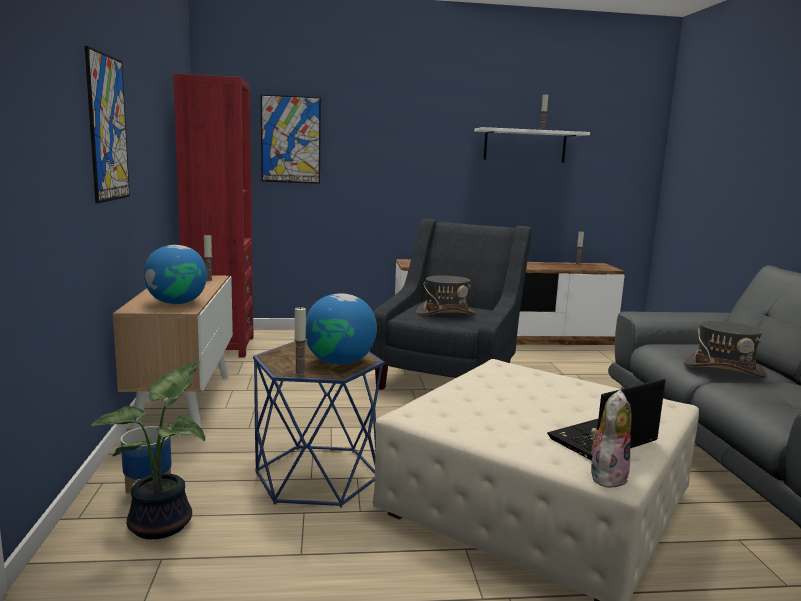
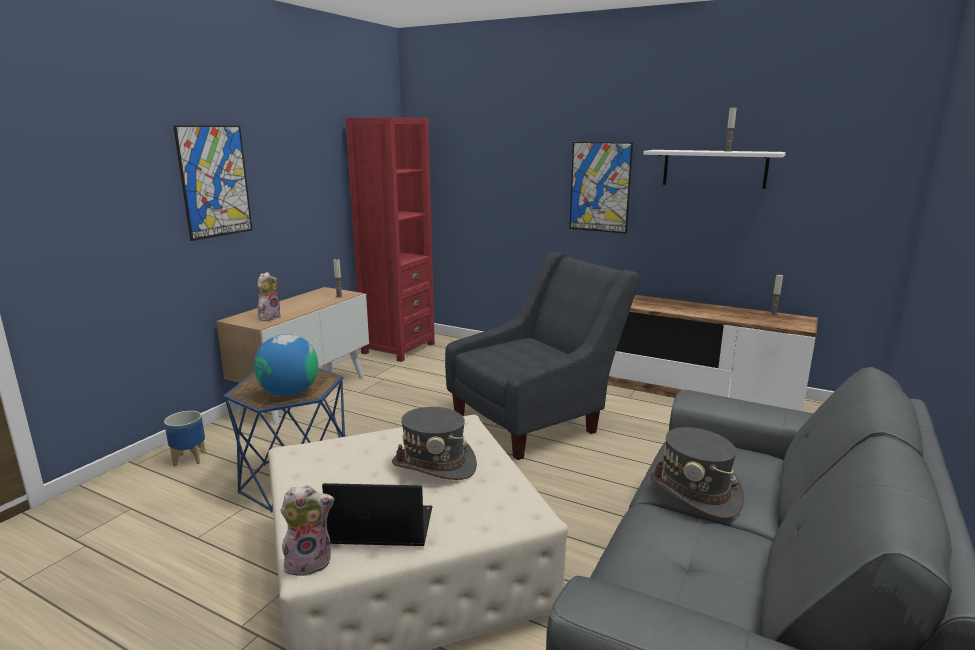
camera: 35 degrees right, 5 degrees up
potted plant [91,361,205,539] -> none
globe [144,245,207,304] -> plush toy [258,272,281,321]
picture [261,94,321,184] -> picture moved to [569,142,633,233]
candle [294,306,306,376] -> none
grey hat [416,276,476,315] -> grey hat moved to [392,407,477,480]

